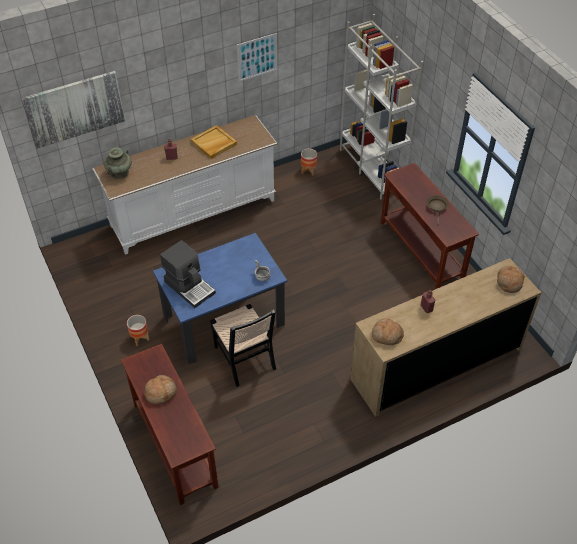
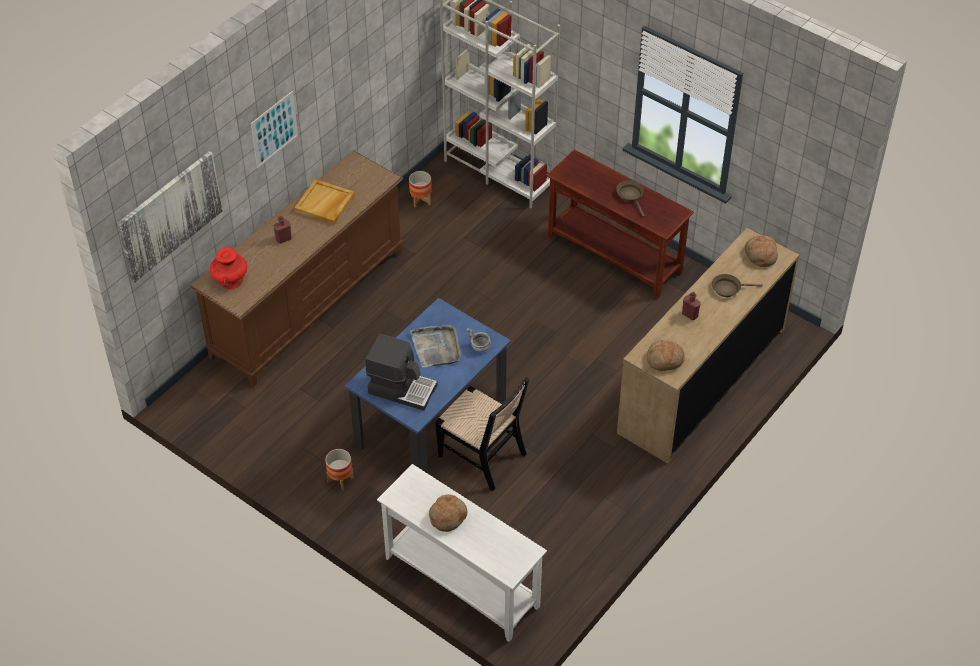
camera: 25 degrees left, 0 degrees up
white cabinet [92,115,278,255] -> brown cabinet [190,150,404,387]
turquoise vase [104,147,132,179] -> red vase [210,247,247,290]
brown console table [121,344,219,505] -> white console table [377,464,547,642]
picture [237,33,277,82] -> picture moved to [251,91,298,168]
none -> grey tray [410,325,462,368]
none -> brown frying pan [712,274,763,297]

